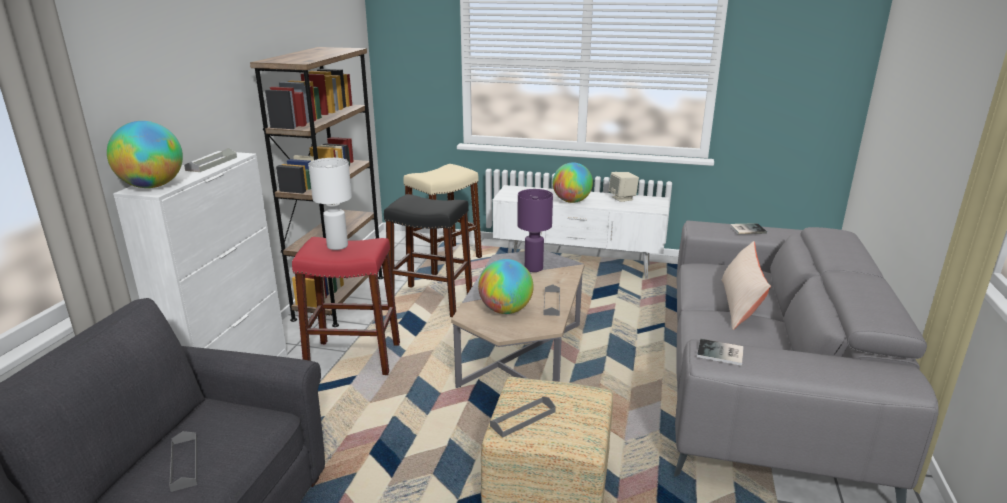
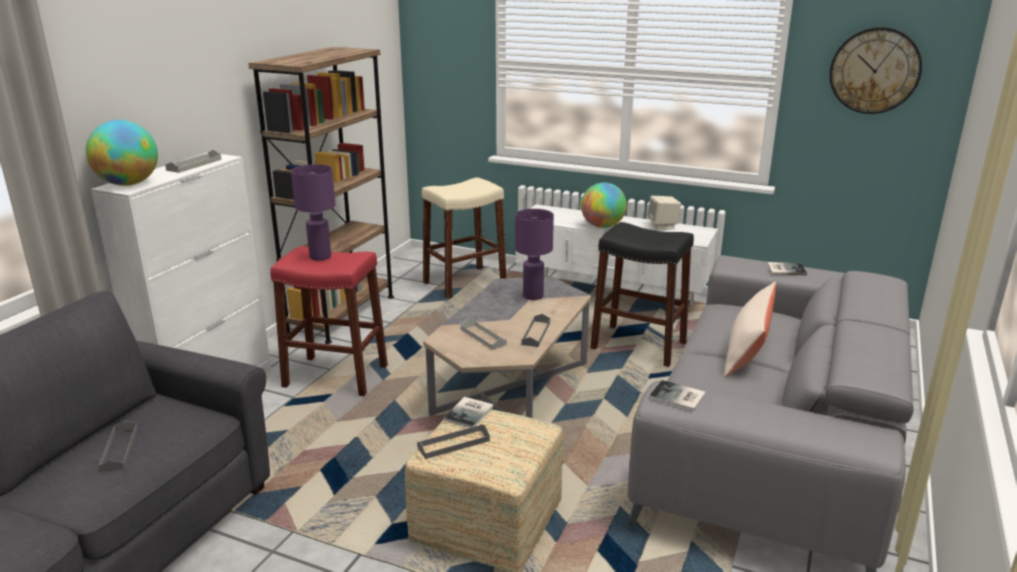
camera: 10 degrees right, 0 degrees up
white table lamp [308,158,352,250] -> purple table lamp [291,164,336,261]
black stool [384,194,472,317] -> black stool moved to [591,222,694,367]
globe [478,259,534,314] -> grey tray [461,319,507,350]
none -> book [443,397,493,428]
none -> wall clock [829,27,922,114]

